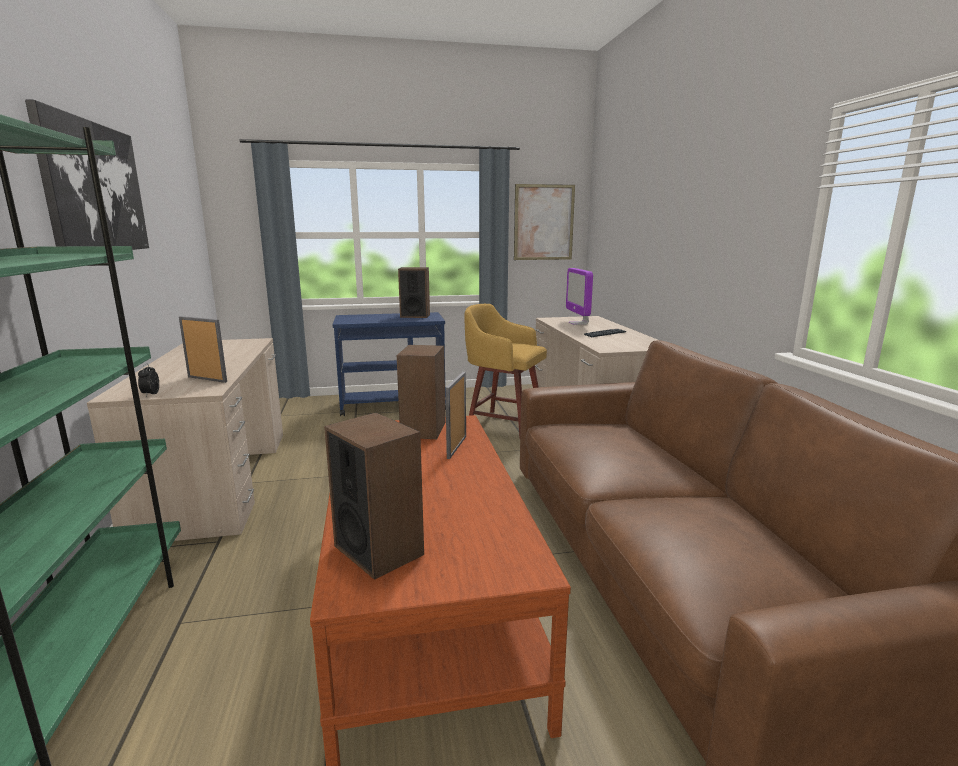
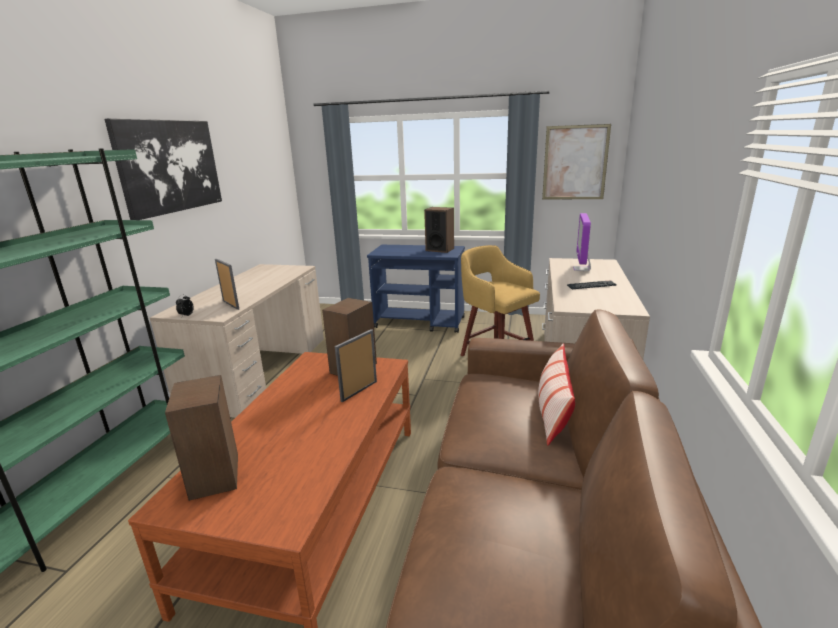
camera: 25 degrees right, 5 degrees up
none -> pillow [538,343,575,445]

